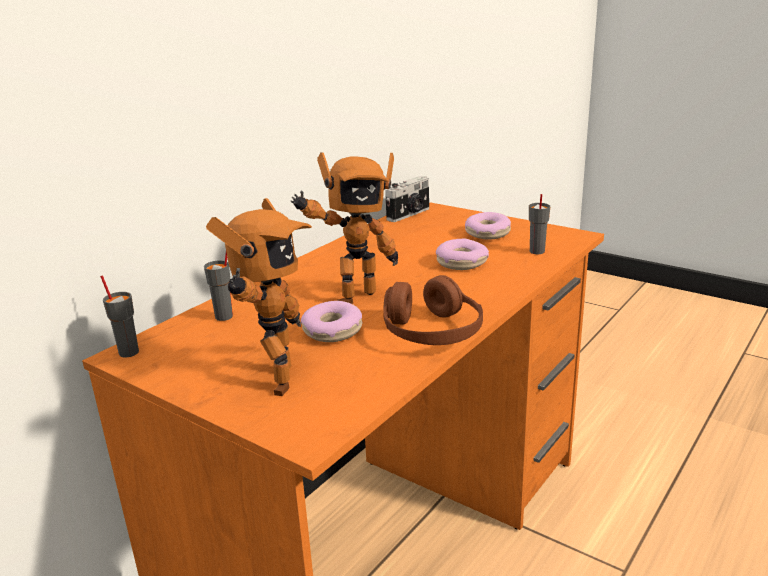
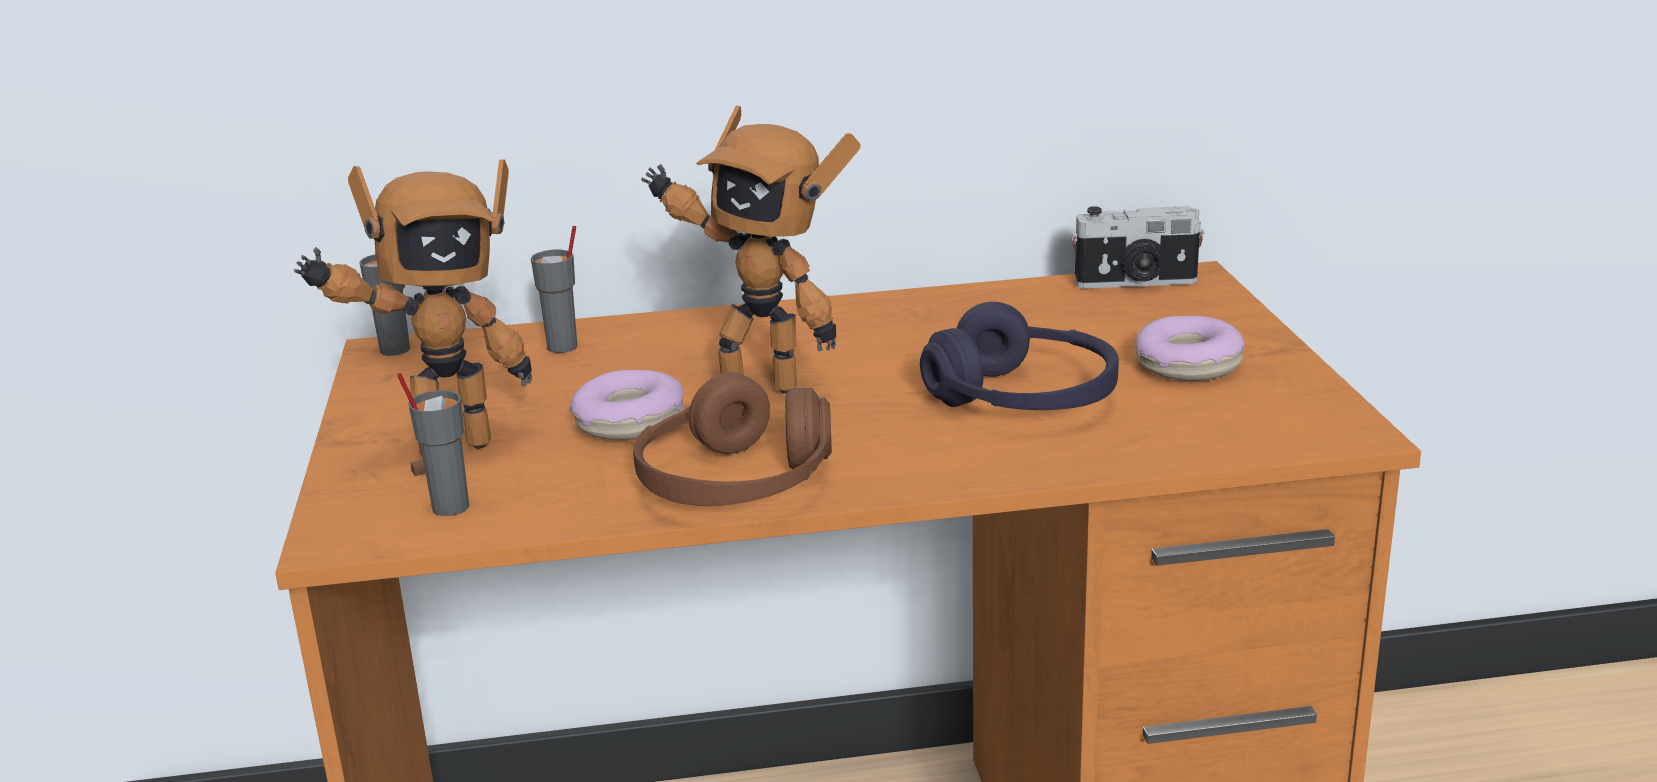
camera: 45 degrees right, 0 degrees up
donut [436,238,489,270] -> purple headphones [920,302,1119,410]
grey cup [529,194,550,254] -> grey cup moved to [397,373,469,516]

